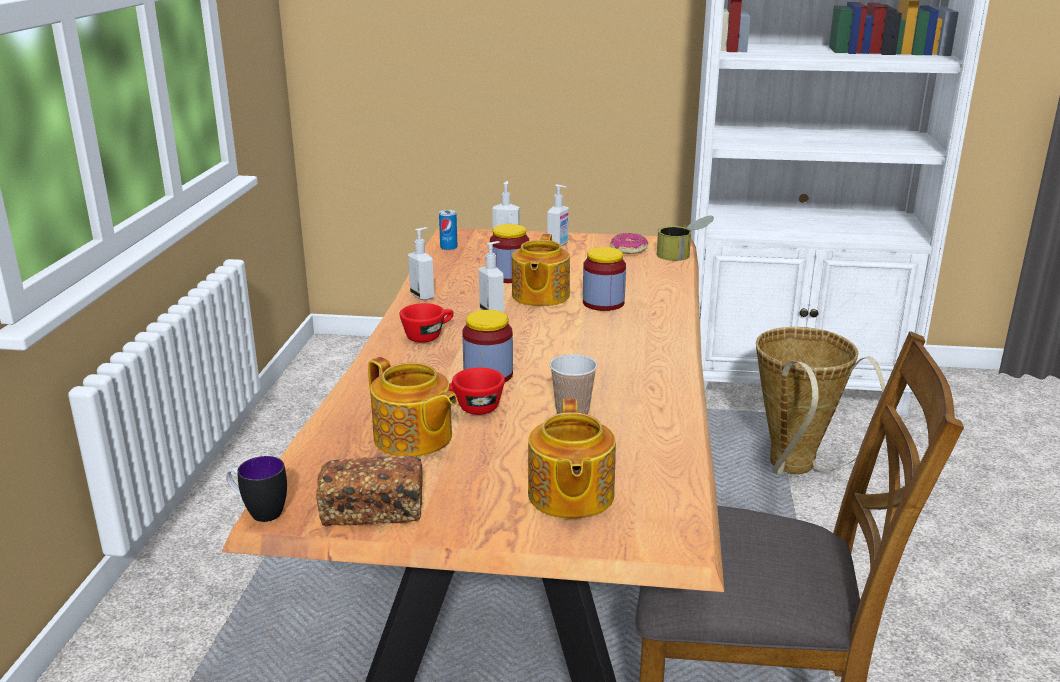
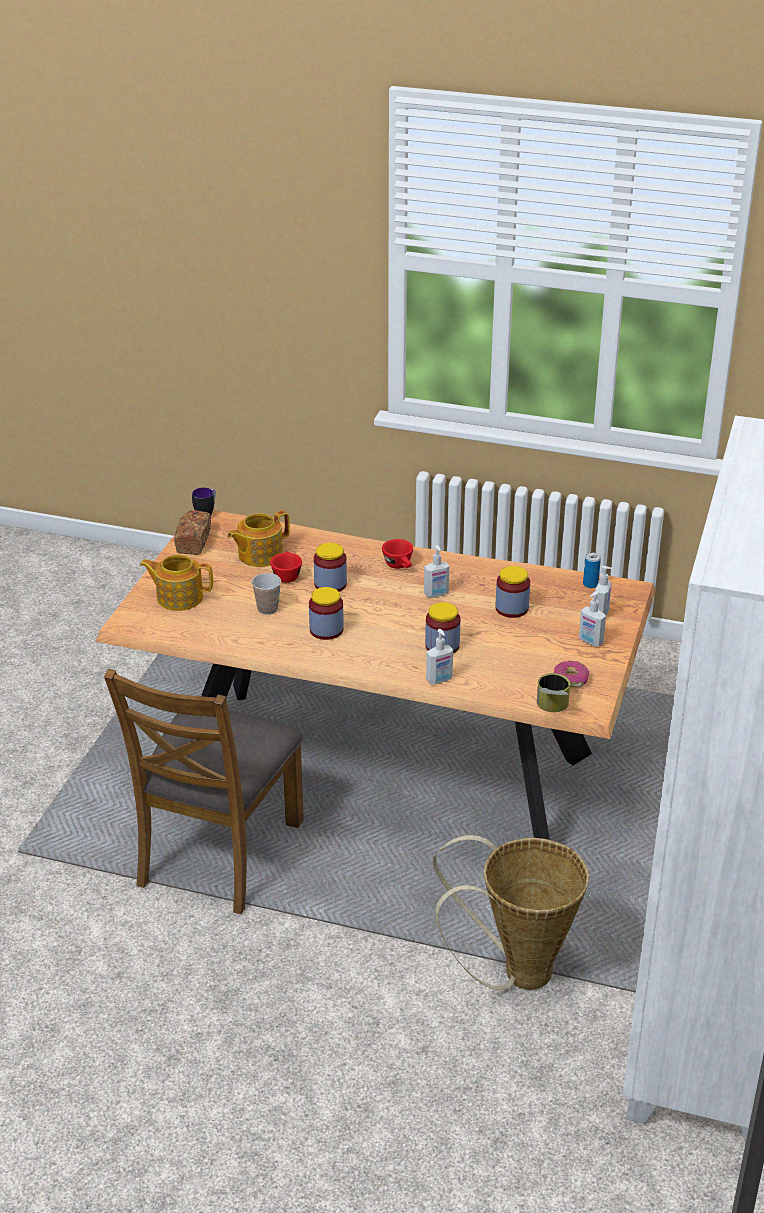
camera: 100 degrees right, 10 degrees up
soap dispenser [408,227,434,300] -> soap dispenser moved to [426,629,453,684]
teapot [512,234,570,306] -> none
none -> jar [309,587,344,640]

